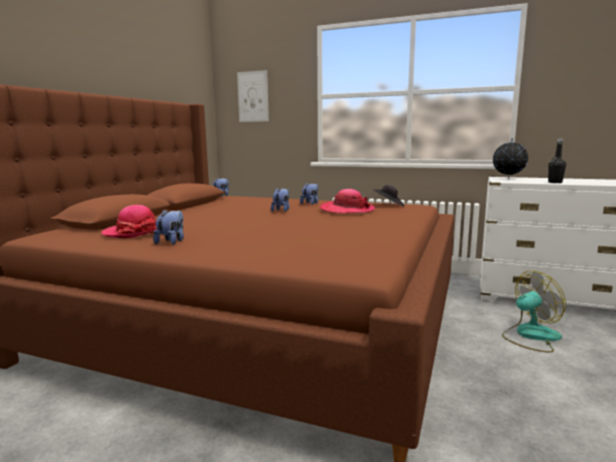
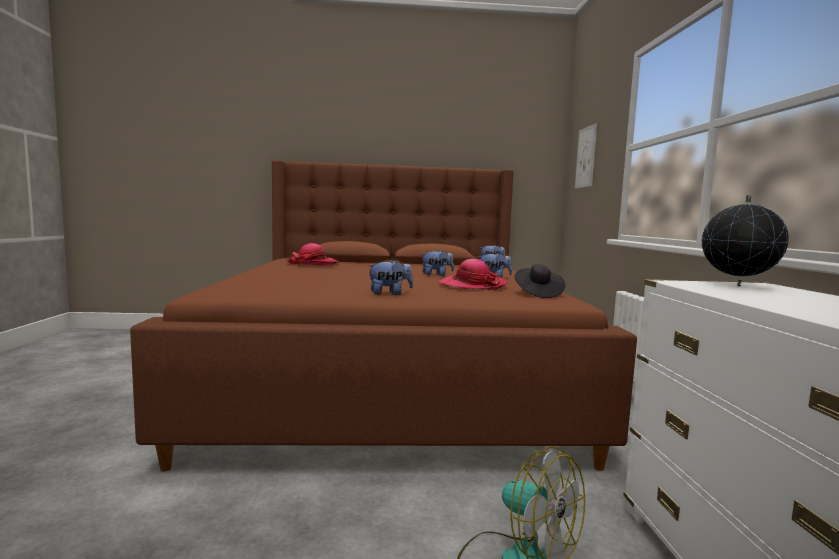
camera: 65 degrees right, 5 degrees down
plush toy [153,209,184,245] -> plush toy moved to [367,260,413,295]
black bottle [548,138,566,183] -> none

